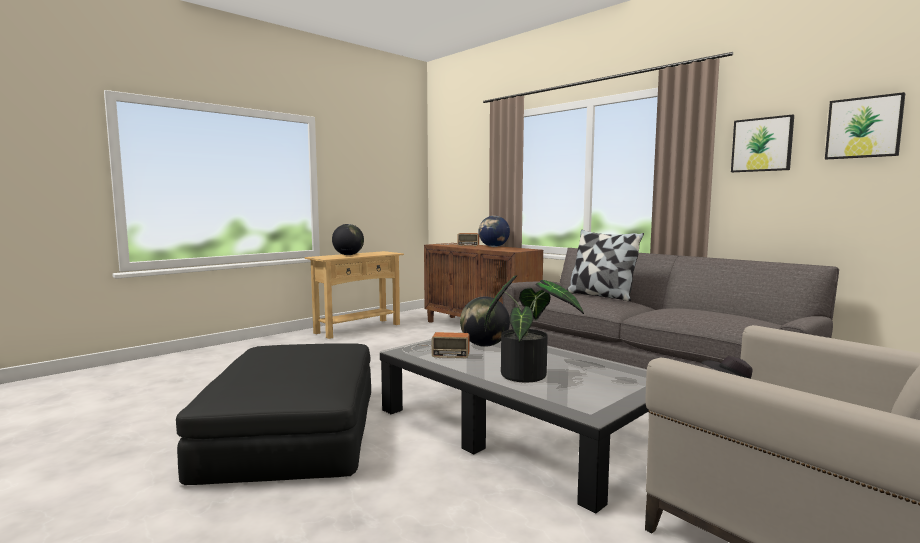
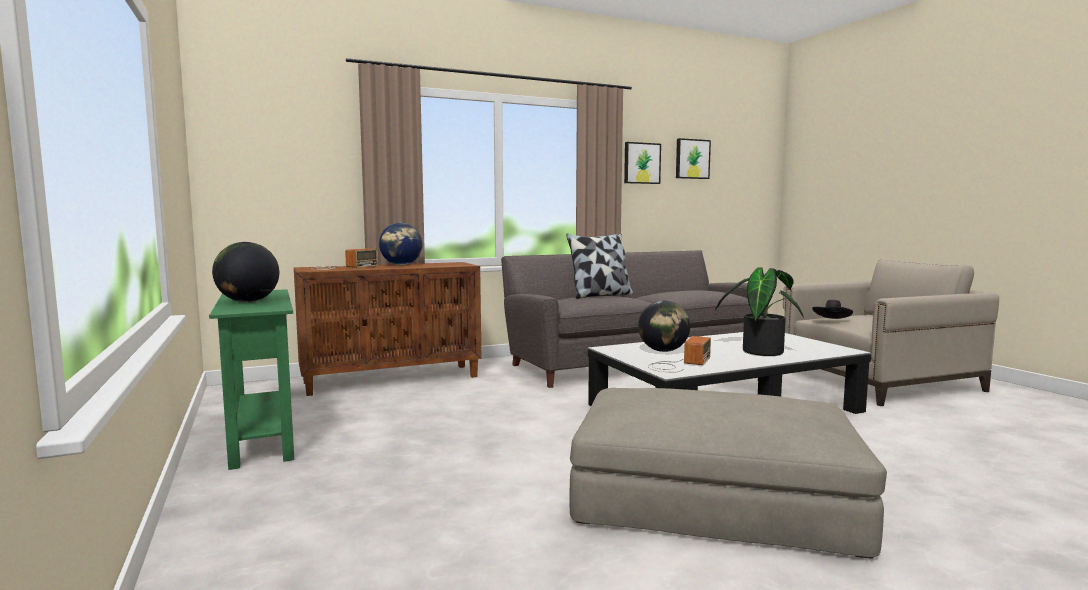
camera: 70 degrees left, 0 degrees up
black ottoman [176,343,371,485] -> beige ottoman [569,388,887,559]
beige console table [305,251,404,339] -> green console table [209,289,294,470]

